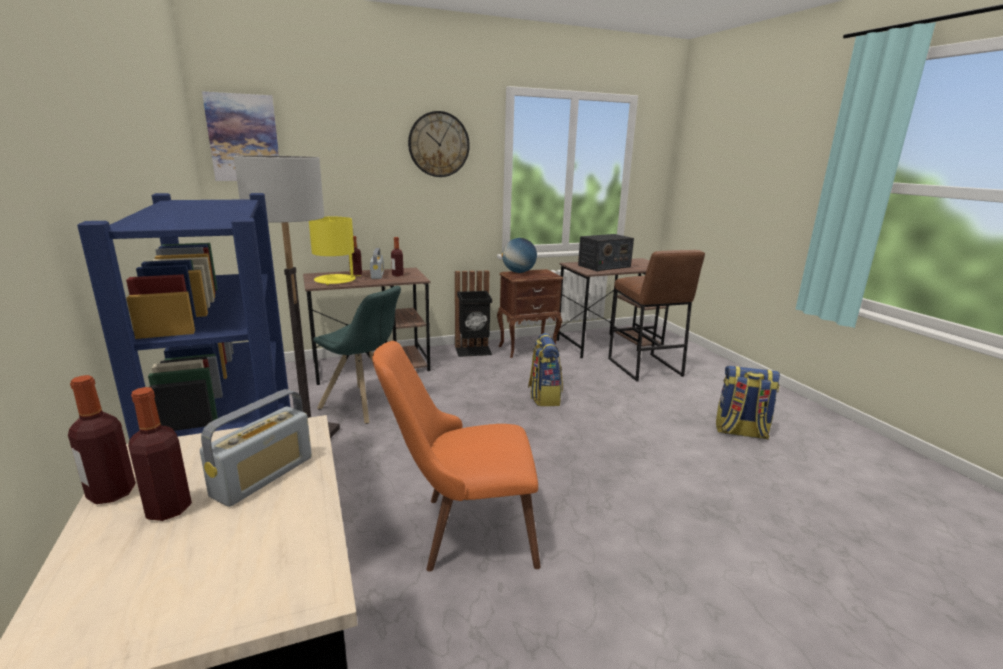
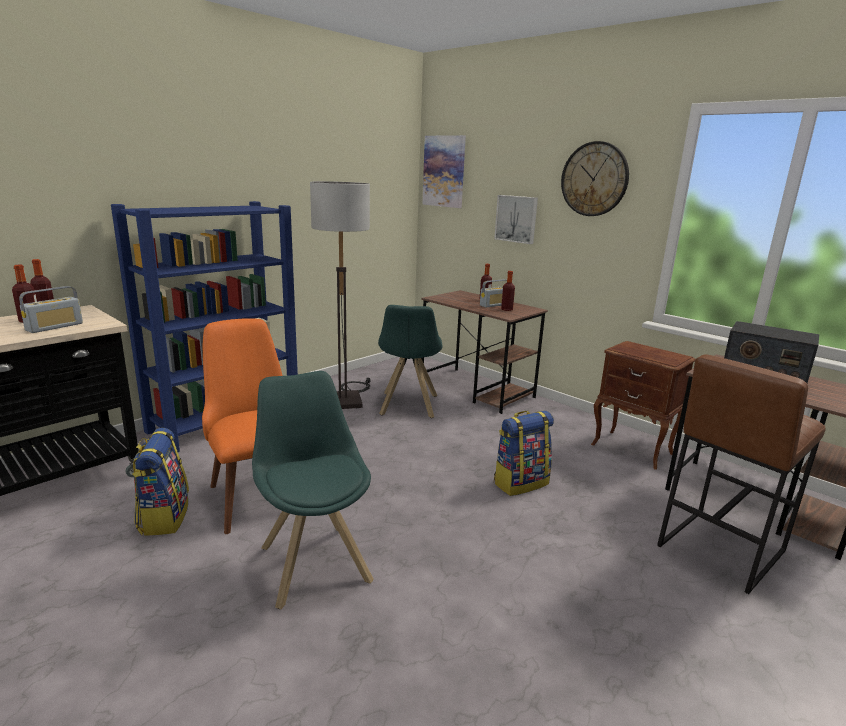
camera: 65 degrees right, 0 degrees up
radio [200,389,312,507] -> radio turned 60 degrees counterclockwise [19,286,83,333]
yellow table lamp [309,217,361,285] -> none
black trash can [455,270,492,357] -> none
globe [501,238,537,273] -> none
backpack [716,366,780,439] -> backpack moved to [132,428,189,536]
none -> turquoise chair [252,371,374,609]
none -> picture [494,195,538,244]

